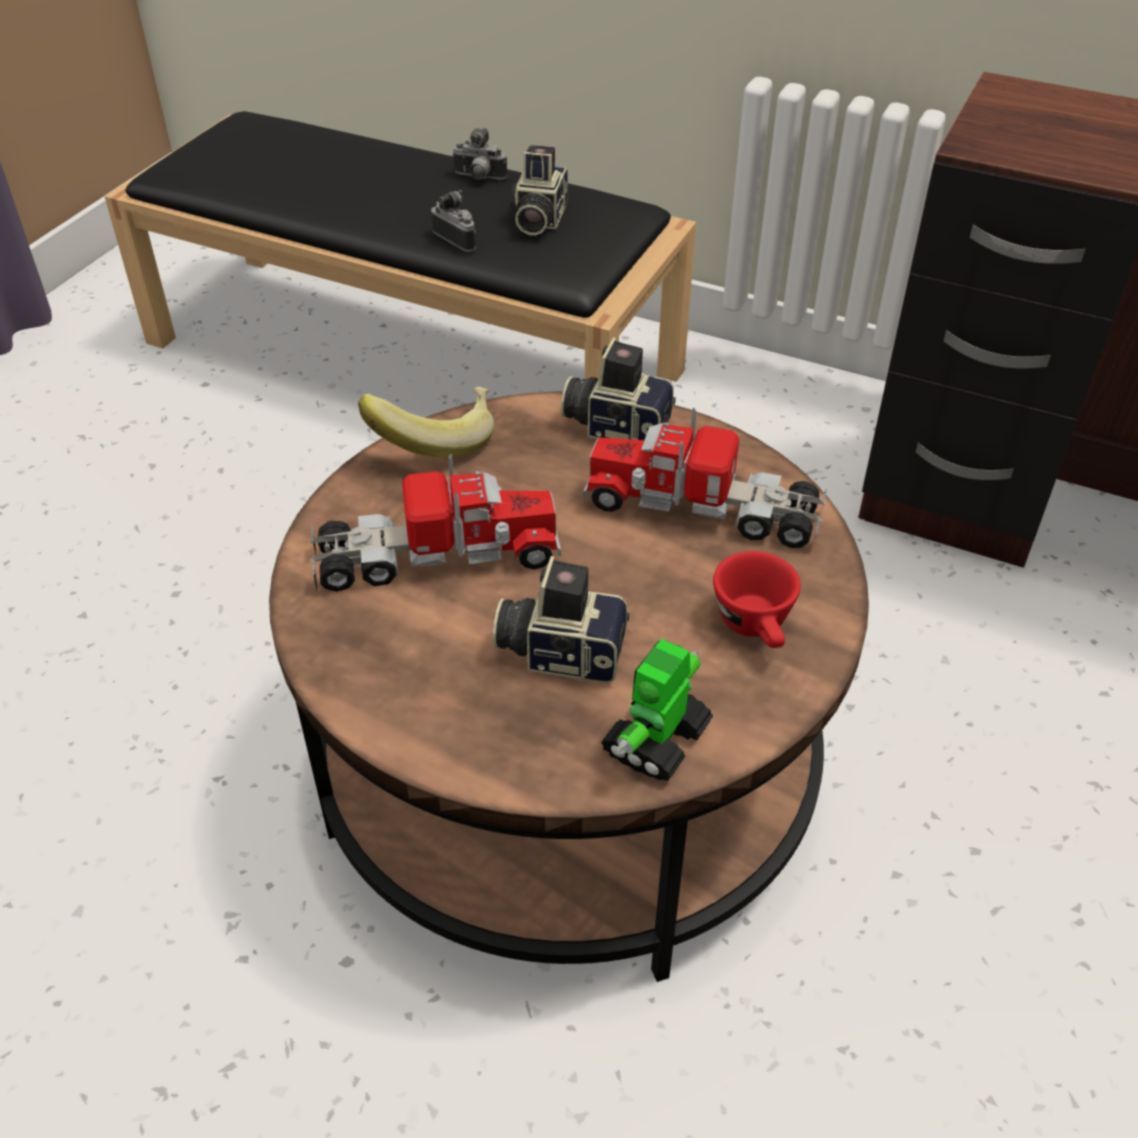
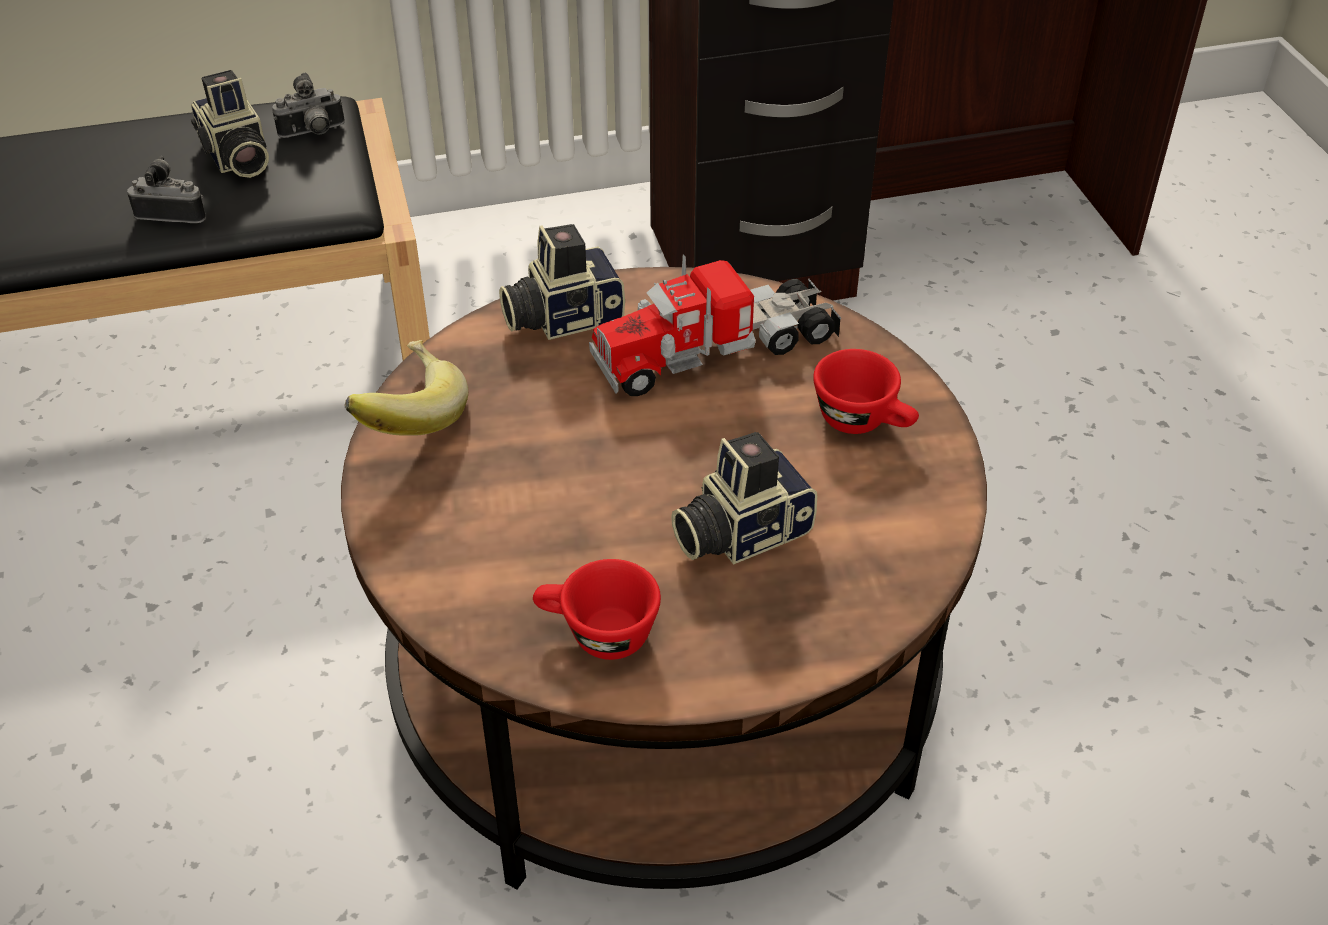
camera: 40 degrees left, 0 degrees up
toy truck [309,454,561,592] -> none
camera [452,128,507,180] -> camera moved to [272,73,345,138]
toy robot [601,639,713,781] -> none
none -> red cup [533,559,661,660]

